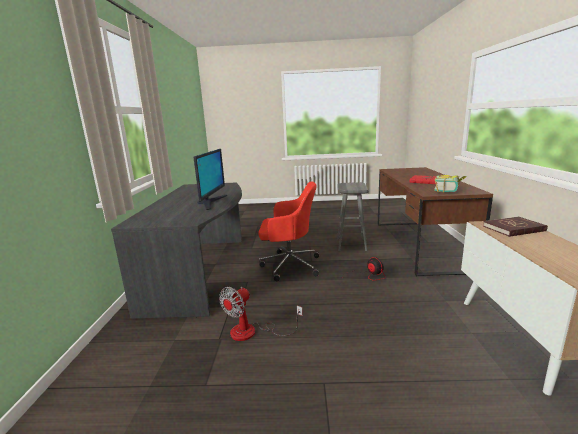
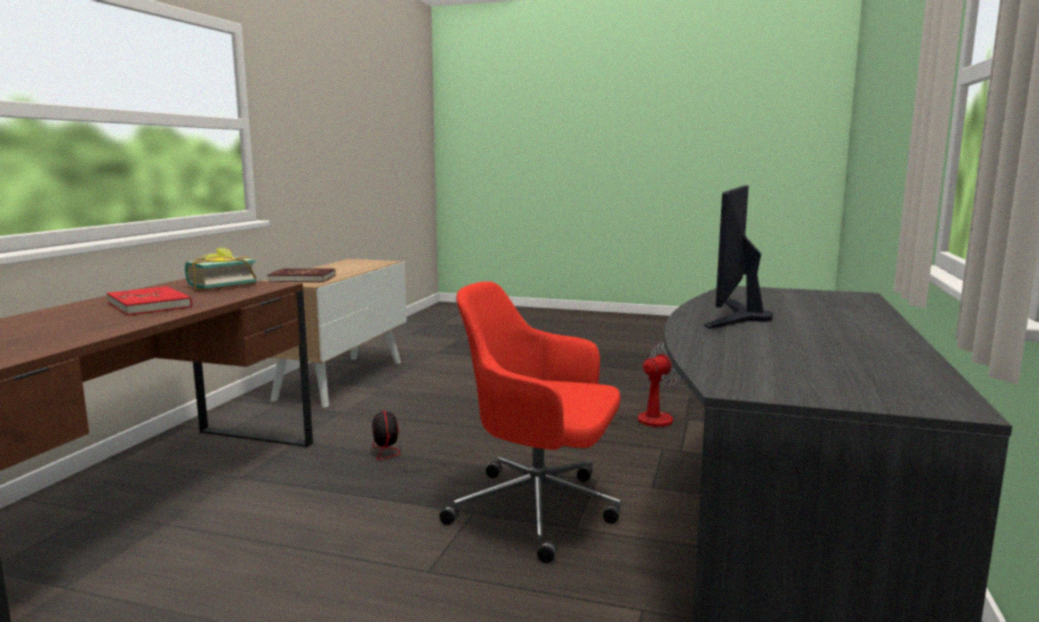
camera: 165 degrees left, 5 degrees down
grey stool [337,182,369,251] -> none

